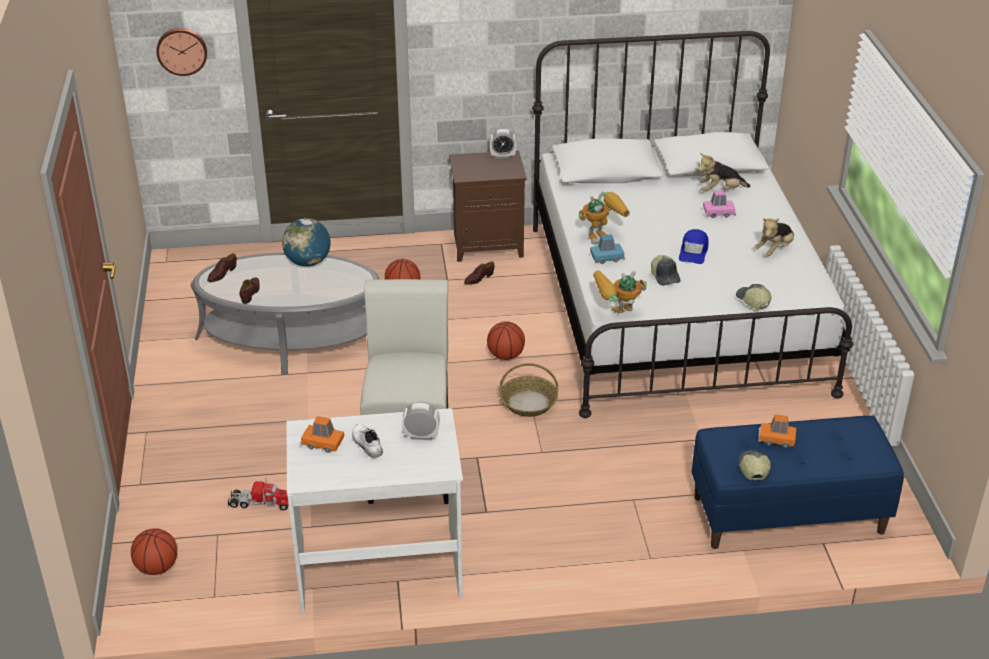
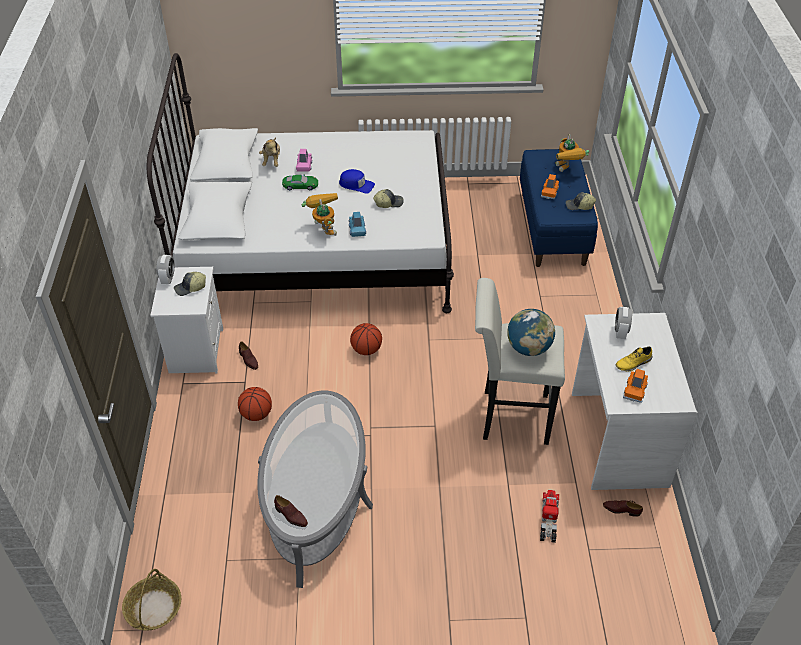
camera: 85 degrees left, 10 degrees up
basketball [131,528,177,575] -> none
wall clock [156,28,207,76] -> none
brown shoe [240,278,260,304] -> brown shoe moved to [603,500,643,517]
globe [282,218,331,267] -> globe moved to [507,309,555,356]
white shoe [352,424,383,458] -> yellow shoe [615,346,652,371]
brown nightstand [449,150,527,262] -> white nightstand [150,267,223,374]
basket [500,363,558,417] -> basket moved to [122,569,181,631]
toy robot [593,270,647,313] -> toy robot moved to [556,134,589,172]
cap [736,284,771,310] -> cap moved to [174,272,206,296]
plush toy [754,218,794,256] -> none
none -> green toy car [282,174,318,190]

